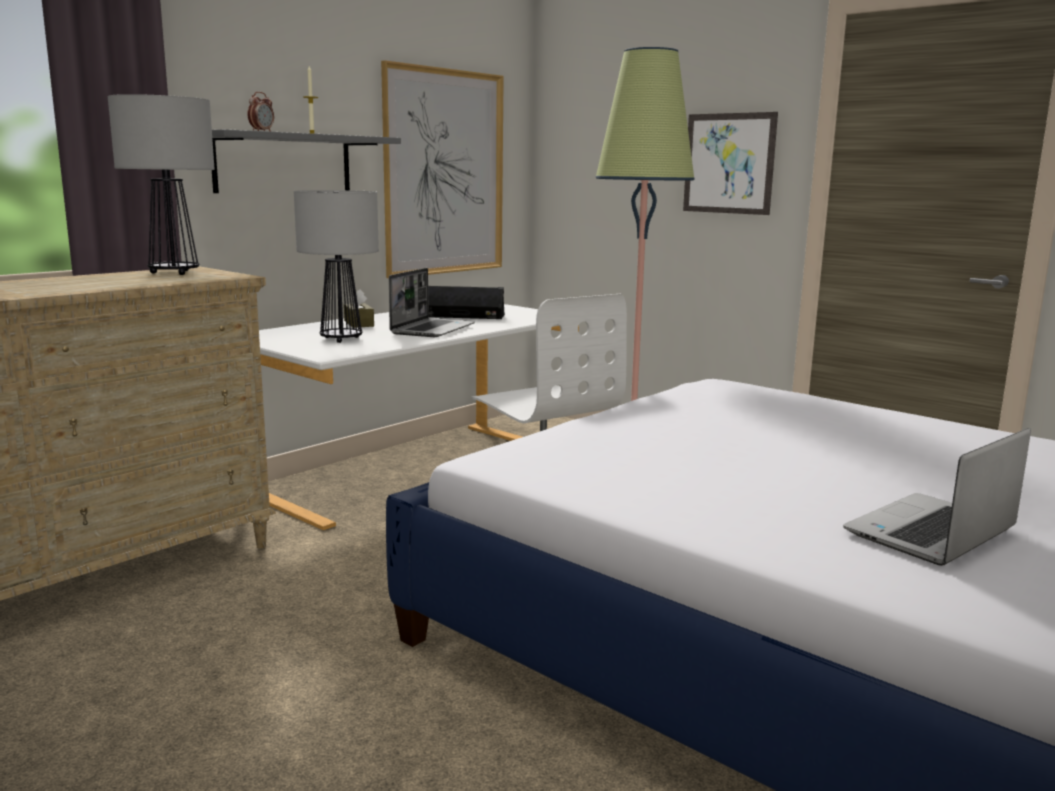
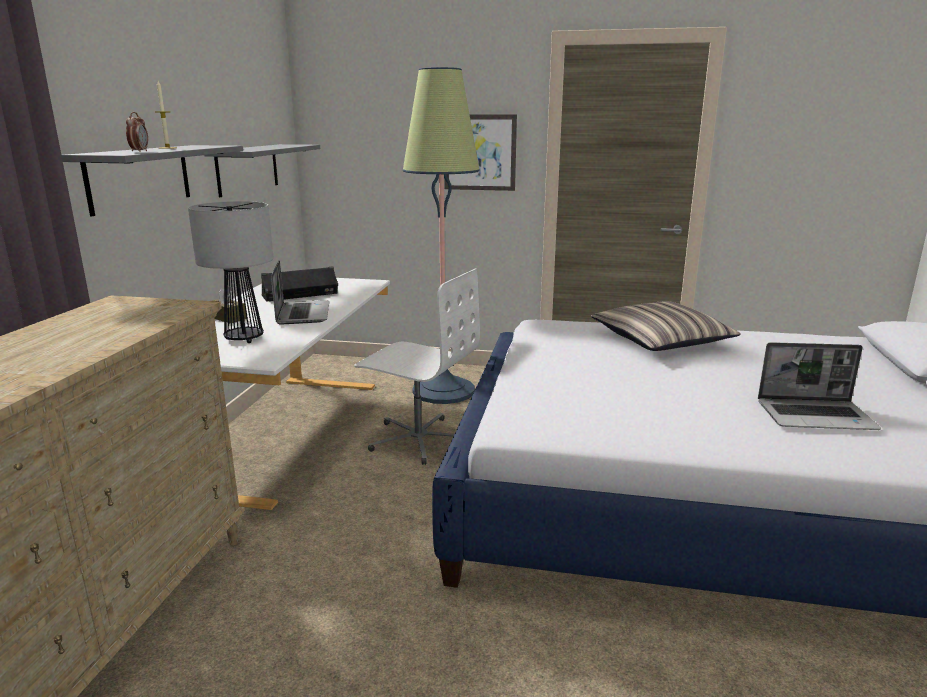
camera: 30 degrees left, 5 degrees up
table lamp [108,94,215,275] -> none
picture [381,60,504,278] -> grey shelf [204,144,320,197]
laptop [843,428,1031,566] -> laptop turned 105 degrees counterclockwise [758,342,881,430]
none -> pillow [591,301,741,351]

